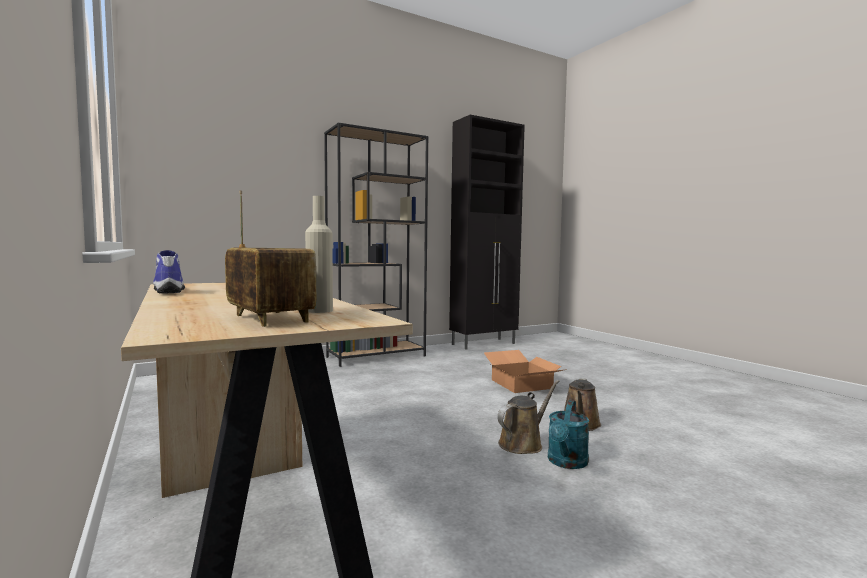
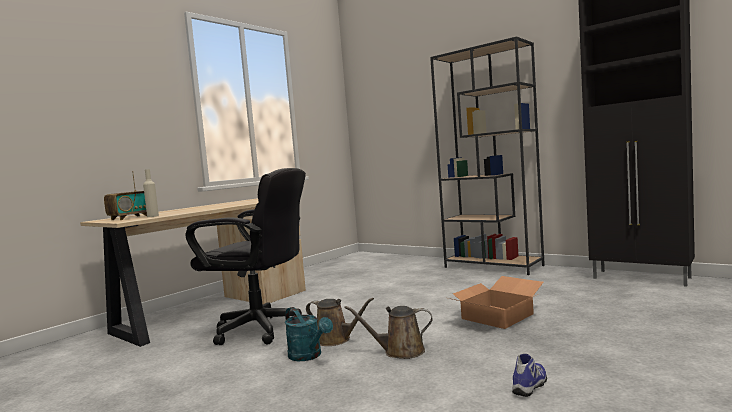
camera: 70 degrees right, 0 degrees up
shoe [153,250,185,294] -> shoe moved to [512,354,547,397]
turquoise watering can [548,400,589,469] -> turquoise watering can turned 135 degrees counterclockwise [285,307,333,361]
none -> black office chair [186,168,306,345]

